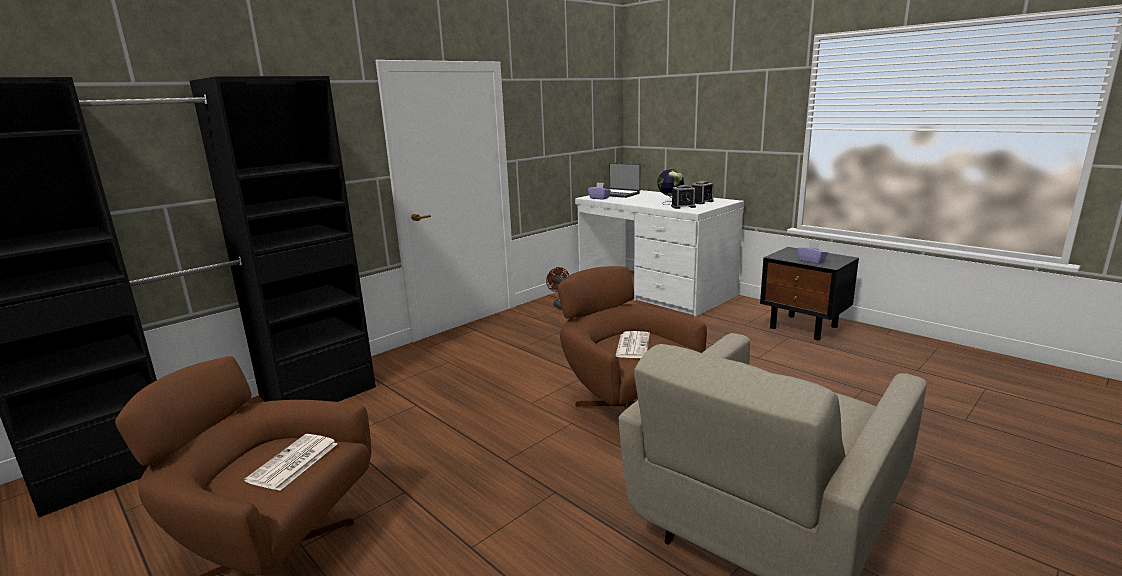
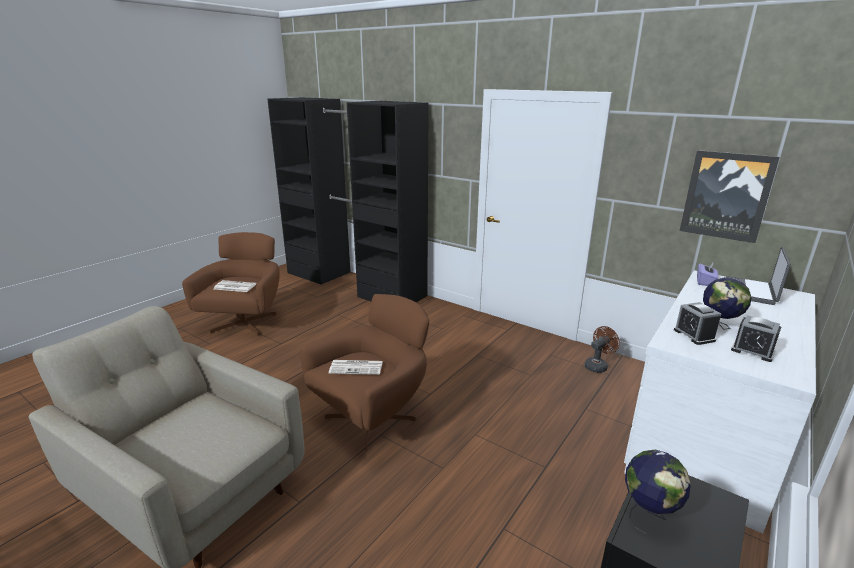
camera: 80 degrees right, 5 degrees up
purple tissue box [798,241,828,264] -> globe [625,450,691,534]
none -> picture [680,150,780,243]

